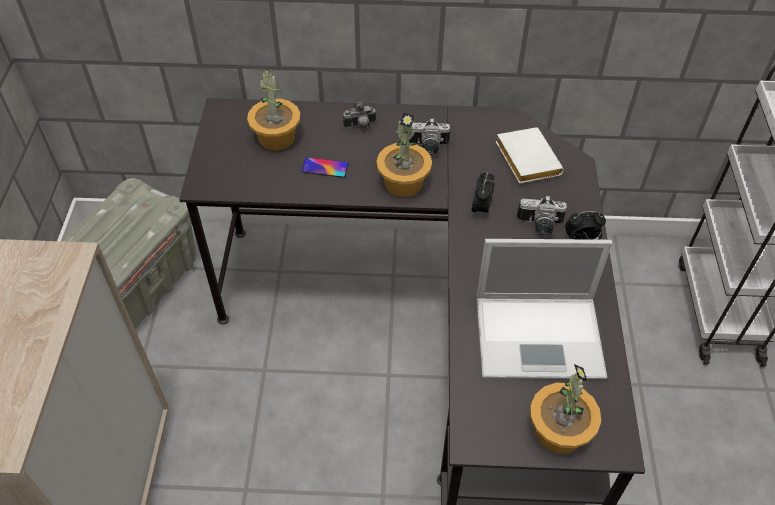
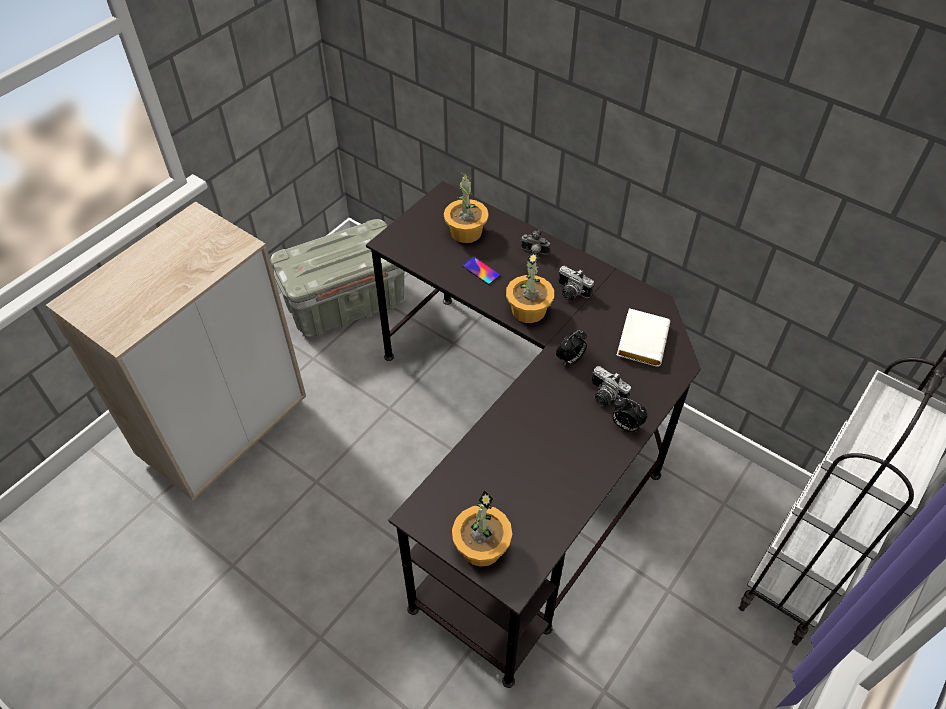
camera: 35 degrees right, 0 degrees up
laptop [476,239,612,379] -> none

